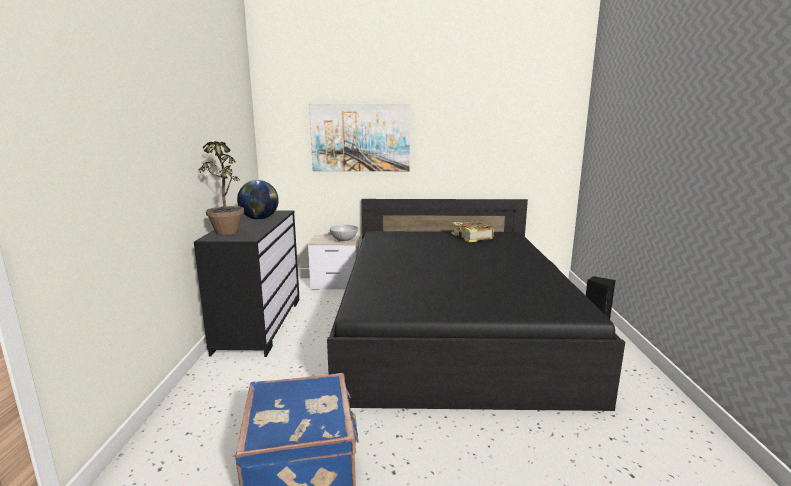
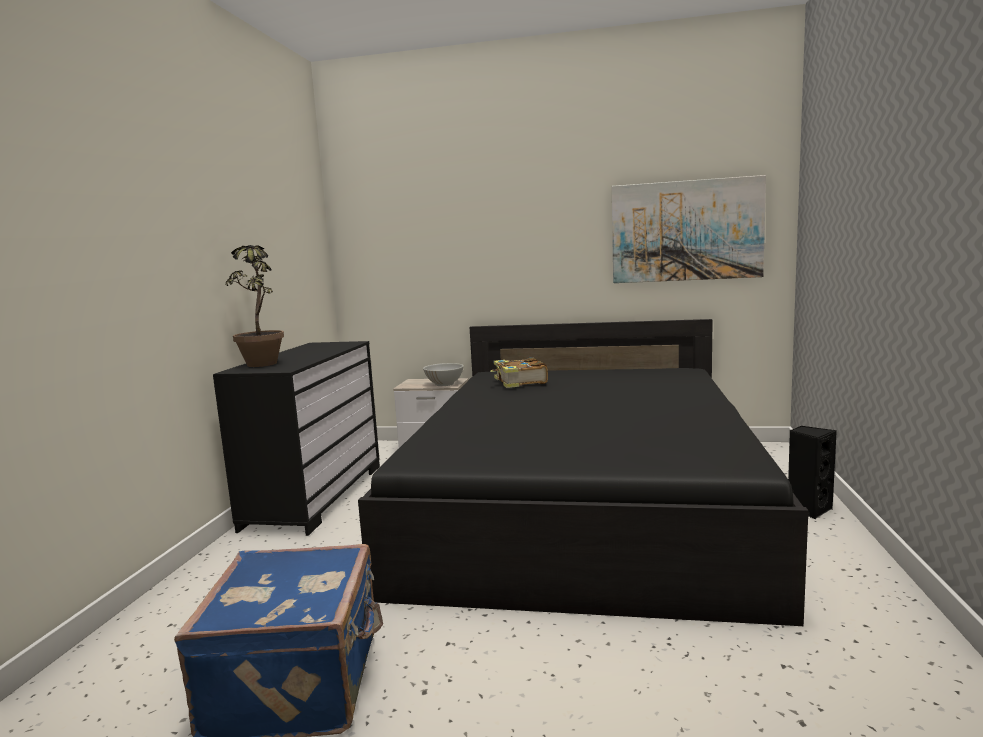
camera: 10 degrees right, 5 degrees down
globe [237,180,279,219] -> none
picture [309,104,410,171] -> picture moved to [612,175,766,283]
book [451,221,494,242] -> book moved to [490,357,548,388]

